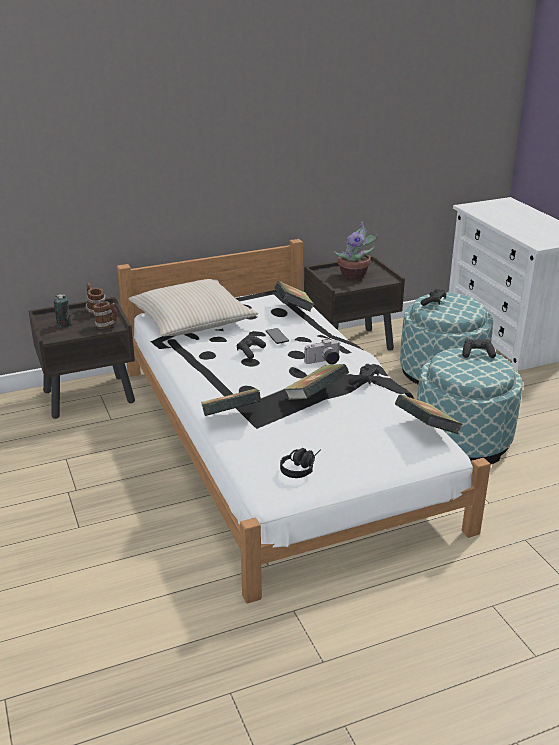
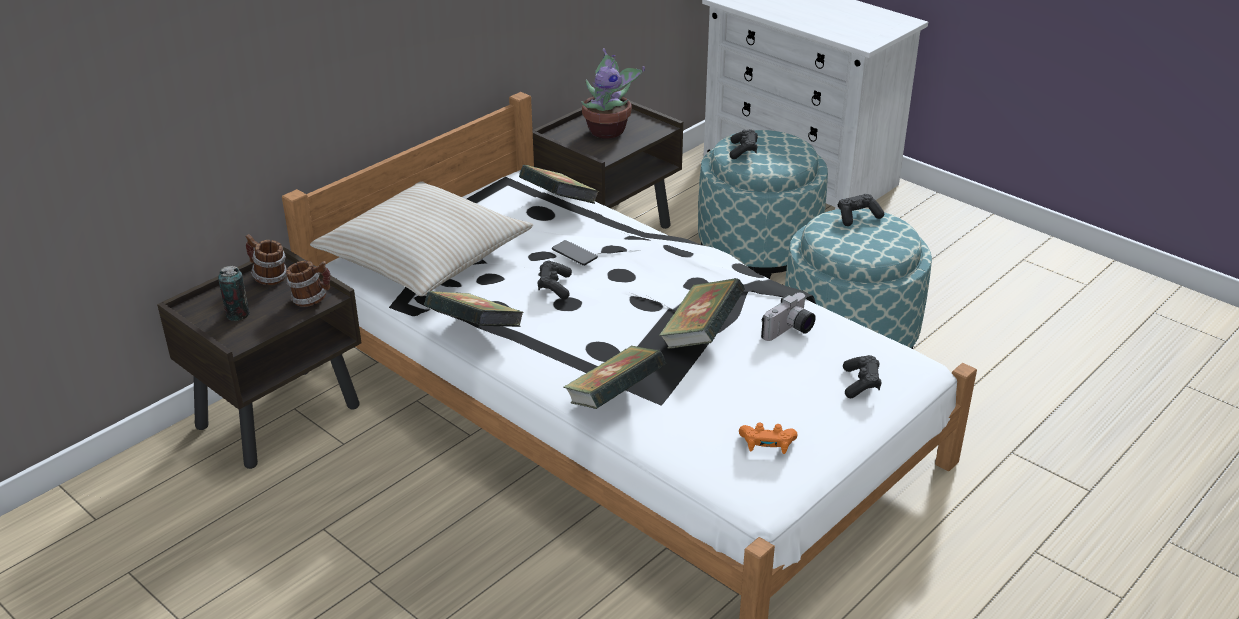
camera: 25 degrees left, 5 degrees up
black headphones [280,448,320,478] -> orange game controller [739,422,798,454]
camera [304,339,340,365] -> camera moved to [761,293,816,341]
black game controller [348,364,379,385] -> black game controller moved to [843,355,882,398]
book [395,395,463,434] -> book moved to [424,291,523,327]

